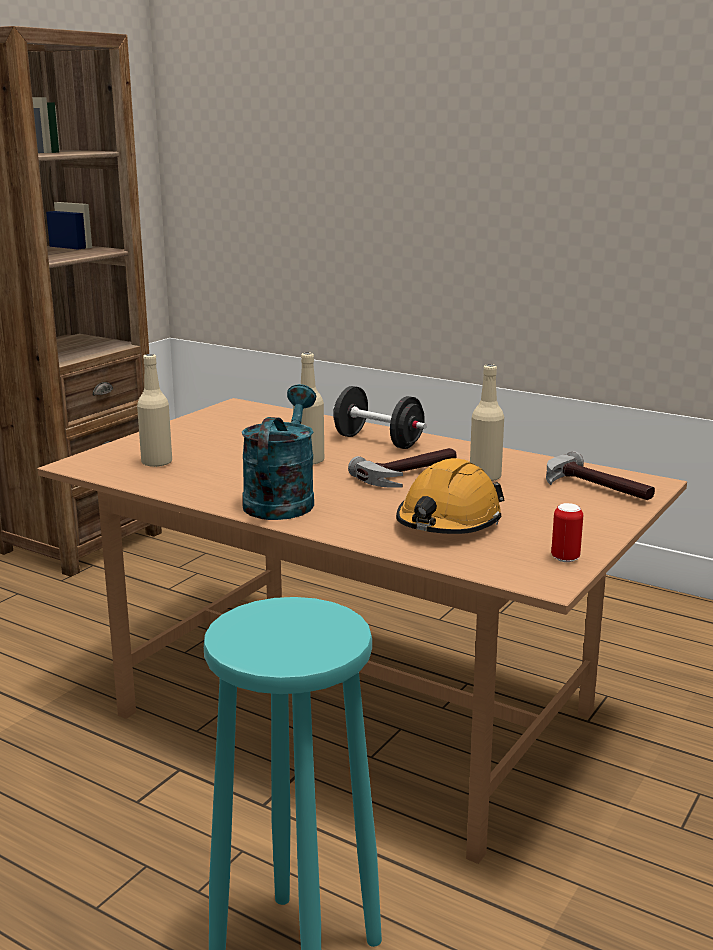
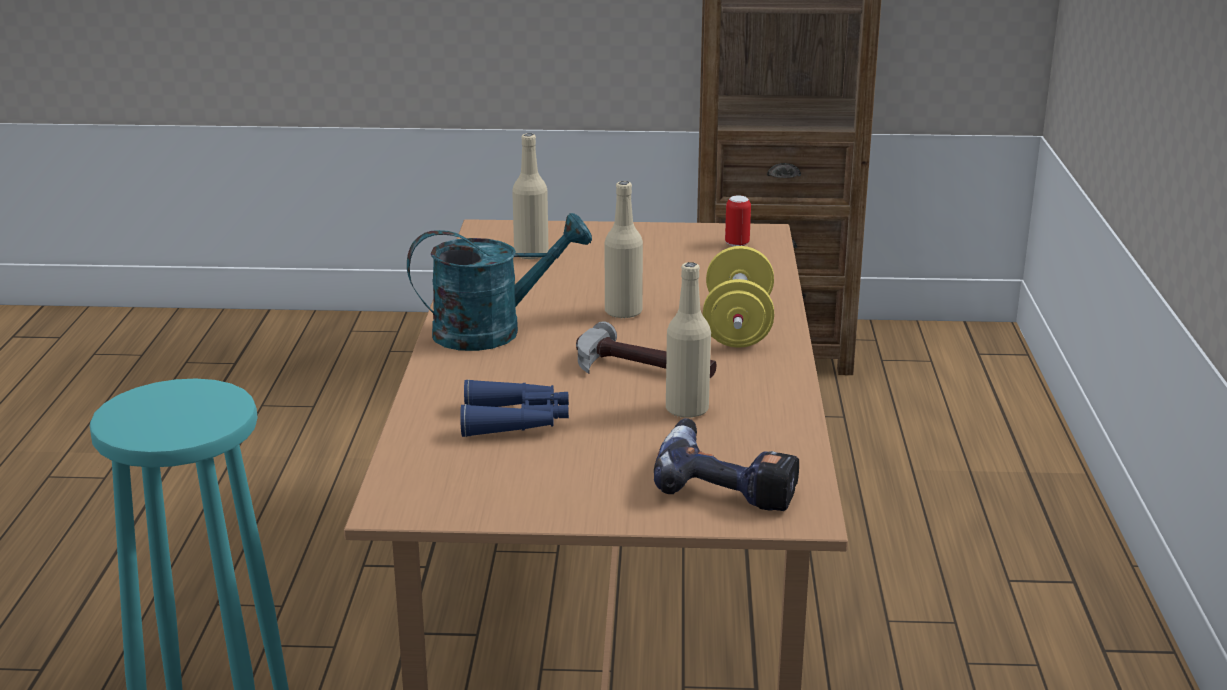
camera: 60 degrees right, 5 degrees up
black dumbbell [333,386,427,449] -> yellow dumbbell [703,246,774,348]
orange hard hat [396,458,505,534] -> blue binoculars [460,379,569,437]
hammer [546,451,655,500] -> power drill [654,418,799,511]
can [551,503,583,562] -> can moved to [725,195,751,247]

